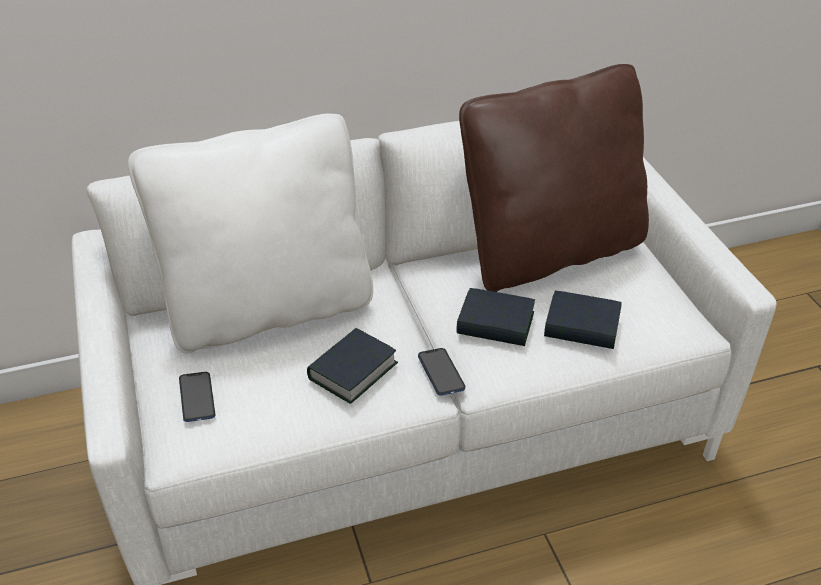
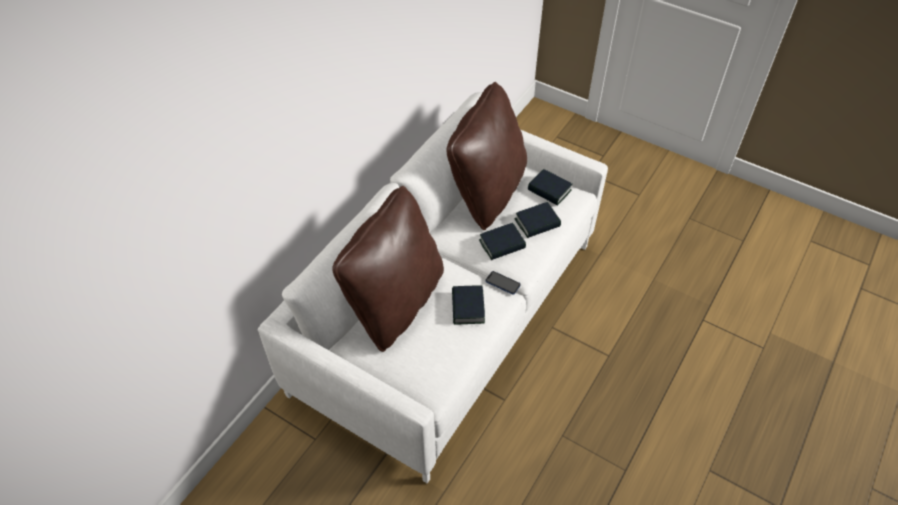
camera: 40 degrees left, 10 degrees up
white pillow [128,114,373,353] -> brown pillow [332,186,444,352]
phone [179,372,215,422] -> none
none -> book [528,169,573,206]

